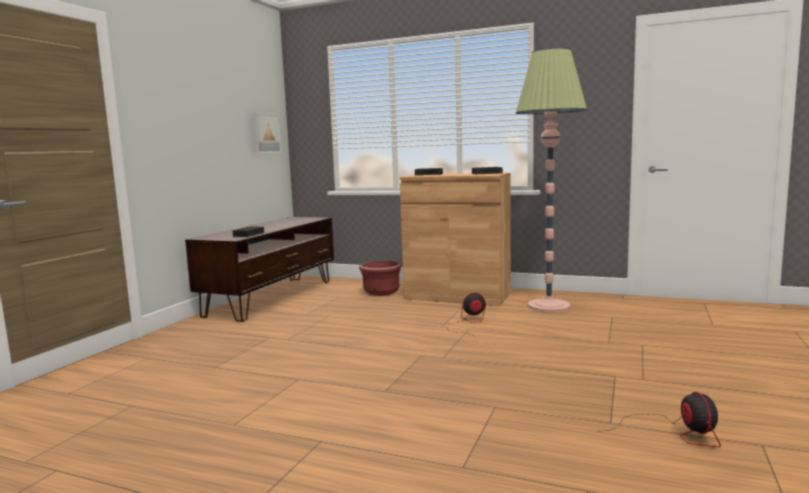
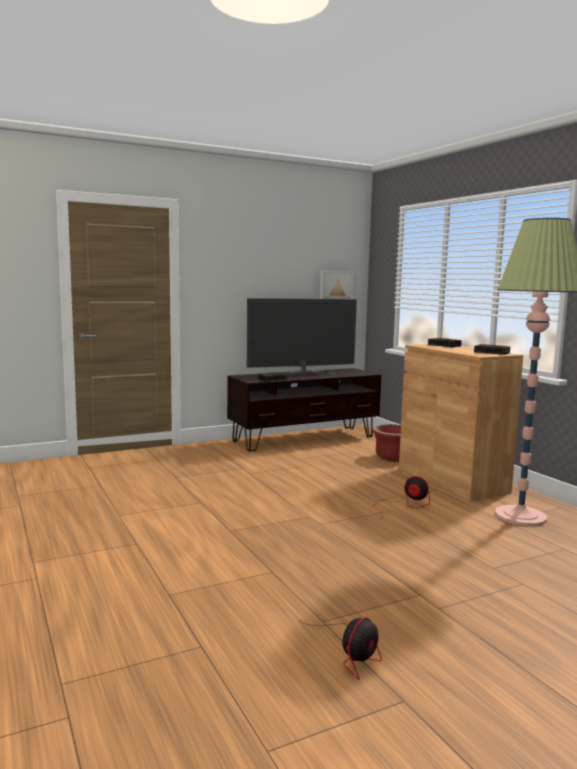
camera: 40 degrees right, 0 degrees up
none -> television [247,298,357,375]

